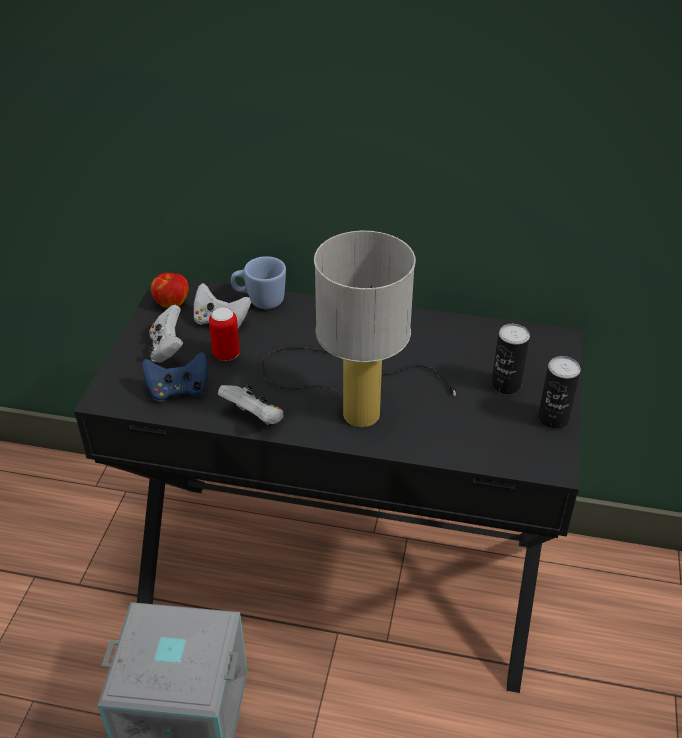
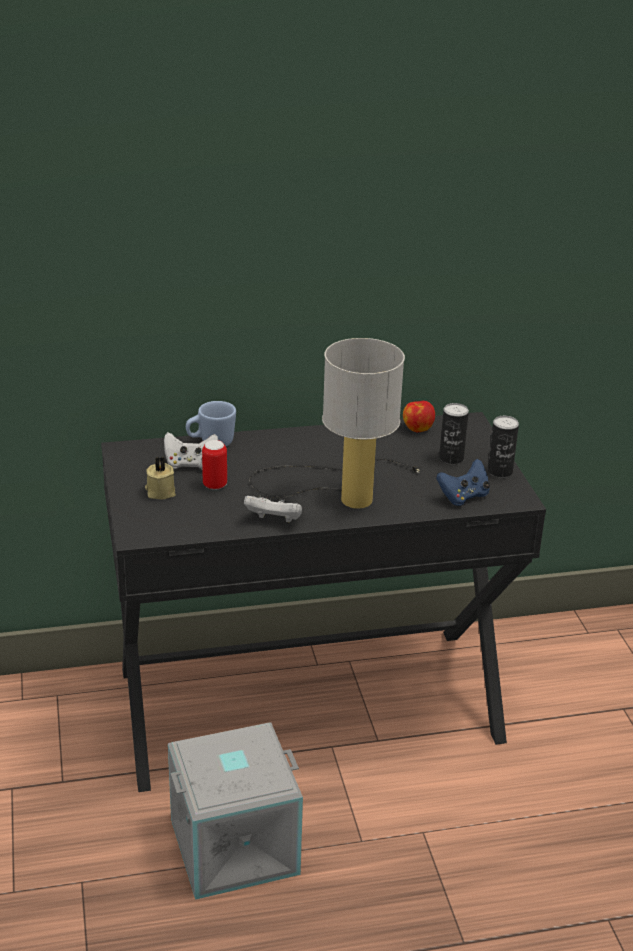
camera: 25 degrees left, 10 degrees down
blue game controller [142,352,208,401] -> blue game controller moved to [436,459,490,506]
white game controller [148,305,183,363] -> beige candle [145,457,176,499]
apple [151,273,189,308] -> apple moved to [403,401,435,432]

